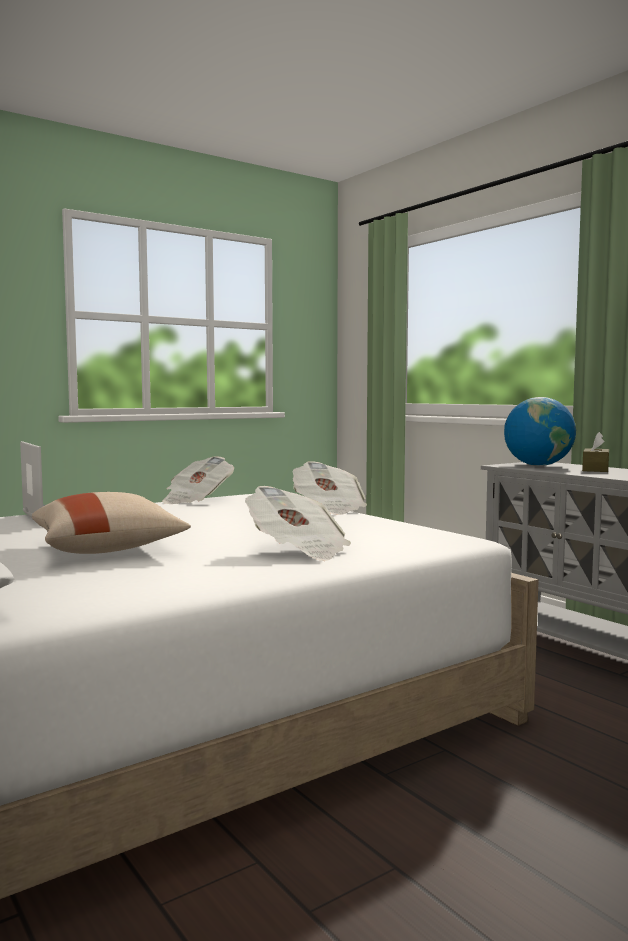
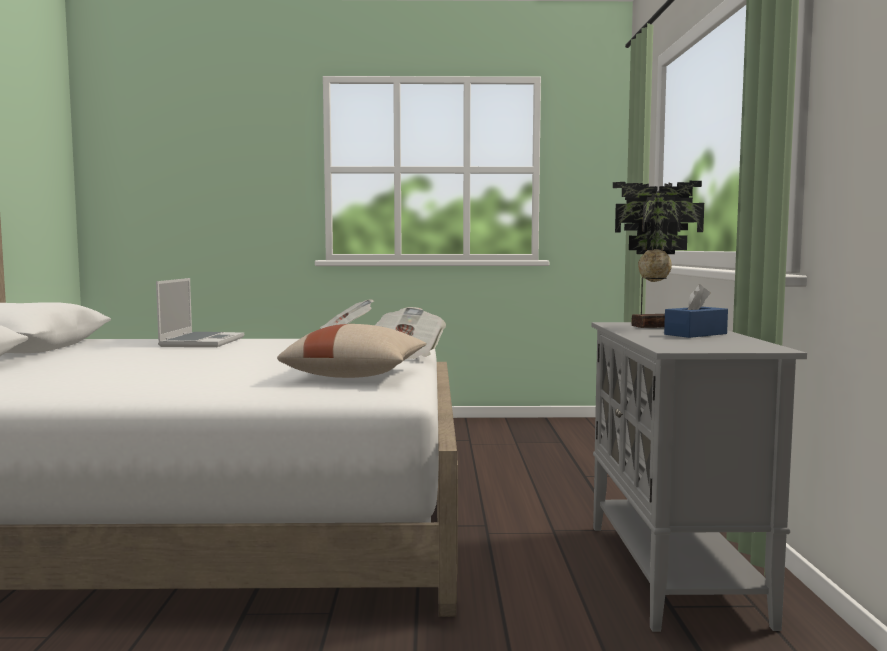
camera: 35 degrees right, 0 degrees up
beige pillow [32,492,191,554] -> beige pillow moved to [277,324,426,378]
newspaper [245,486,351,561] -> none
globe [504,397,576,466] -> potted plant [613,181,704,328]
brown tissue box [582,432,609,472] -> blue tissue box [664,284,728,338]

